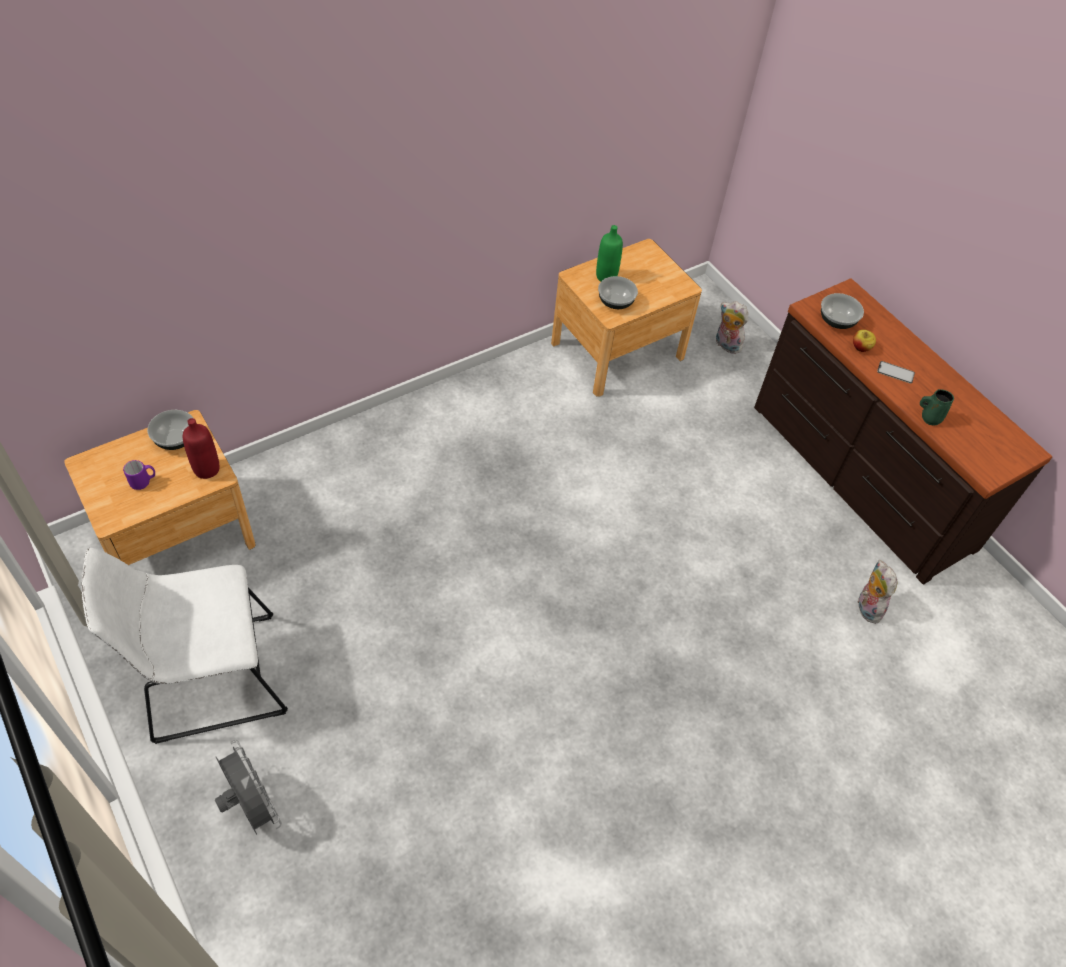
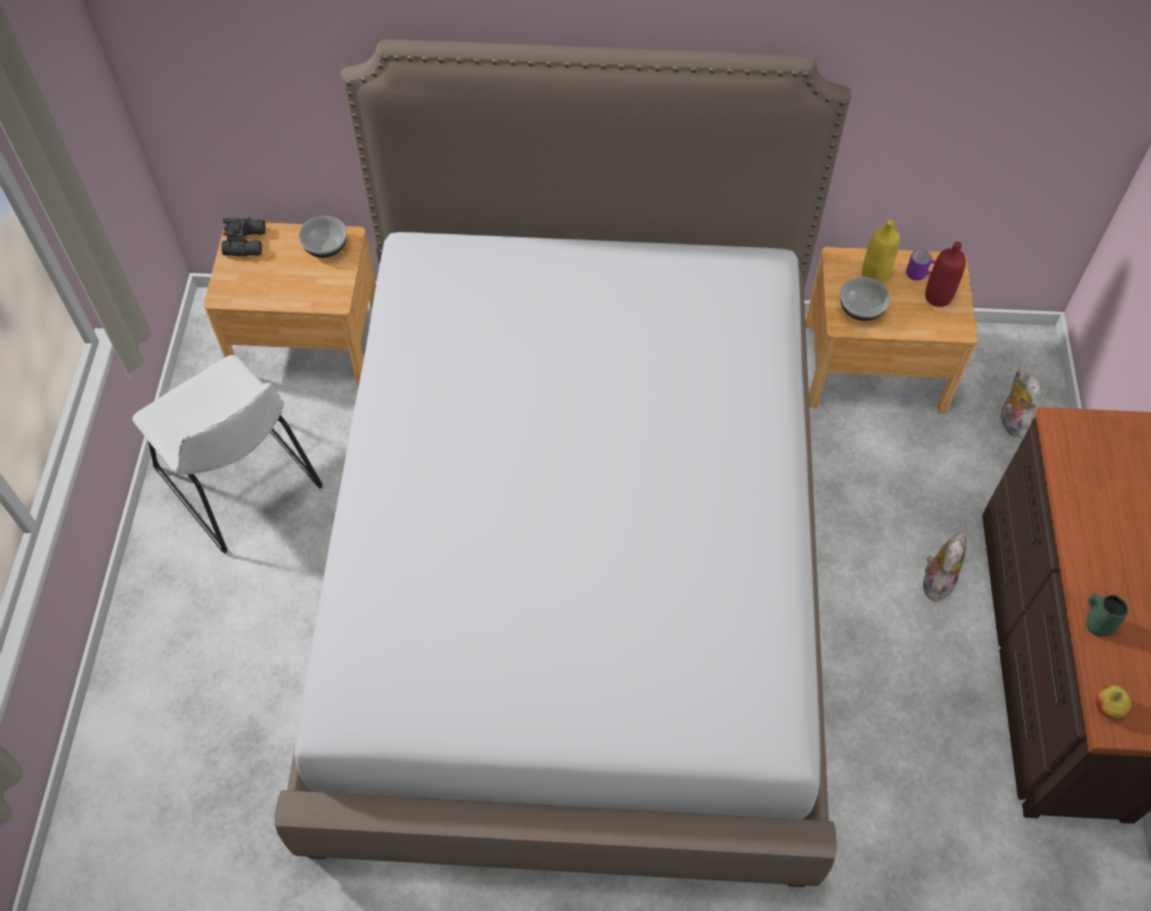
camera: 40 degrees right, 5 degrees up
white chair [82,548,288,744] -> white chair turned 150 degrees counterclockwise [132,355,323,554]
purple mug [123,460,155,490] -> purple mug moved to [906,249,936,281]
red bottle [183,418,219,479] -> red bottle moved to [925,242,966,307]
grey fan [215,739,282,835] -> none
green bottle [596,225,623,281] -> yellow bottle [862,220,900,284]
bowl [821,293,864,329] -> none
apple [853,330,876,352] -> apple moved to [1096,685,1132,719]
plush toy [857,560,897,624] -> plush toy moved to [923,533,966,606]
phone [877,361,915,384] -> none
none -> black binoculars [221,217,266,256]
none -> bed [274,39,851,887]

